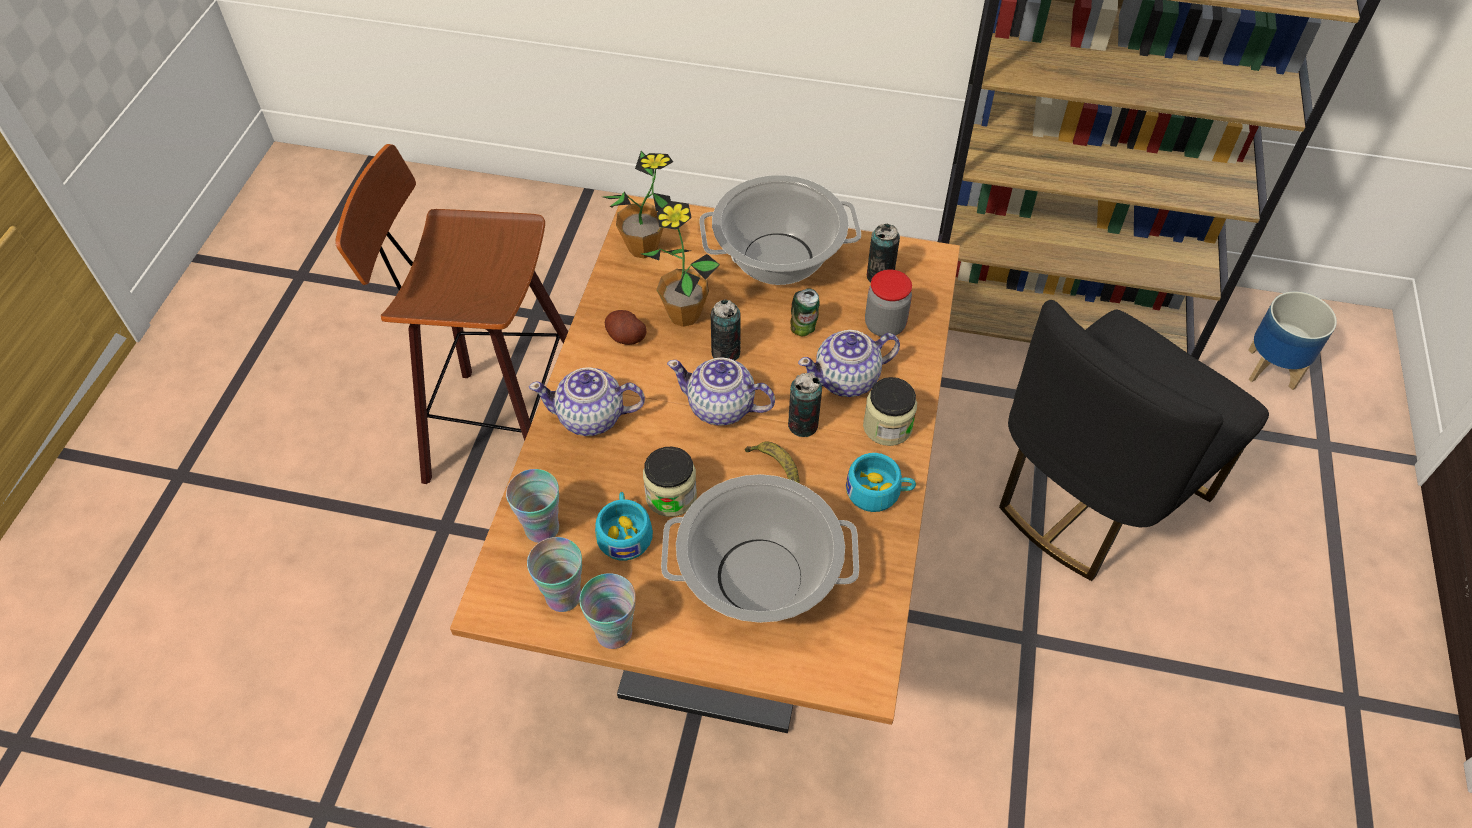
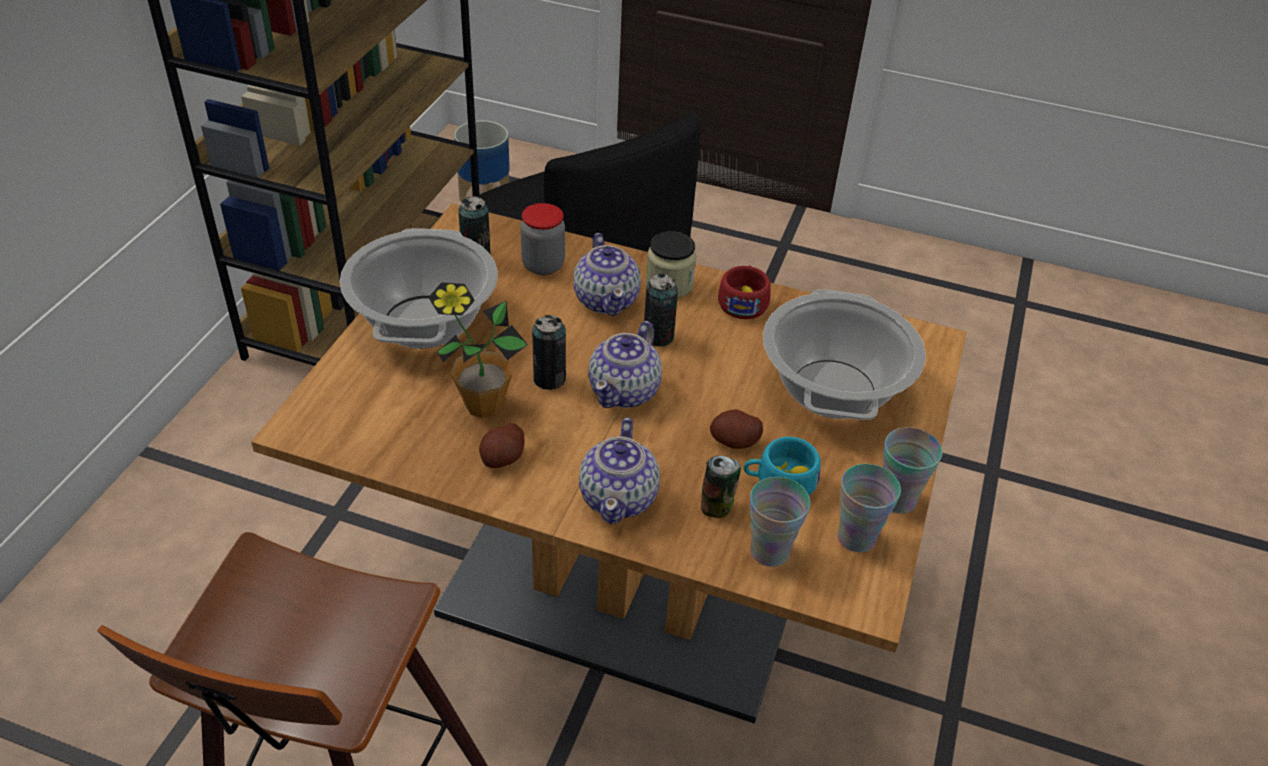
camera: 85 degrees left, 10 degrees down
potted plant [603,151,673,258] -> none
jar [643,447,697,517] -> potato [710,409,763,449]
banana [745,441,799,483] -> none
can [790,288,820,336] -> can moved to [701,455,741,518]
turquoise cup [846,453,916,512] -> red cup [718,265,771,319]

